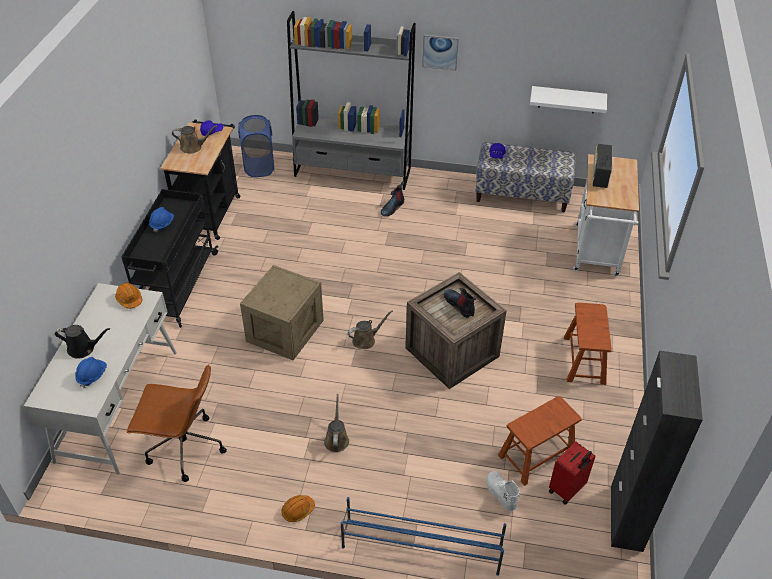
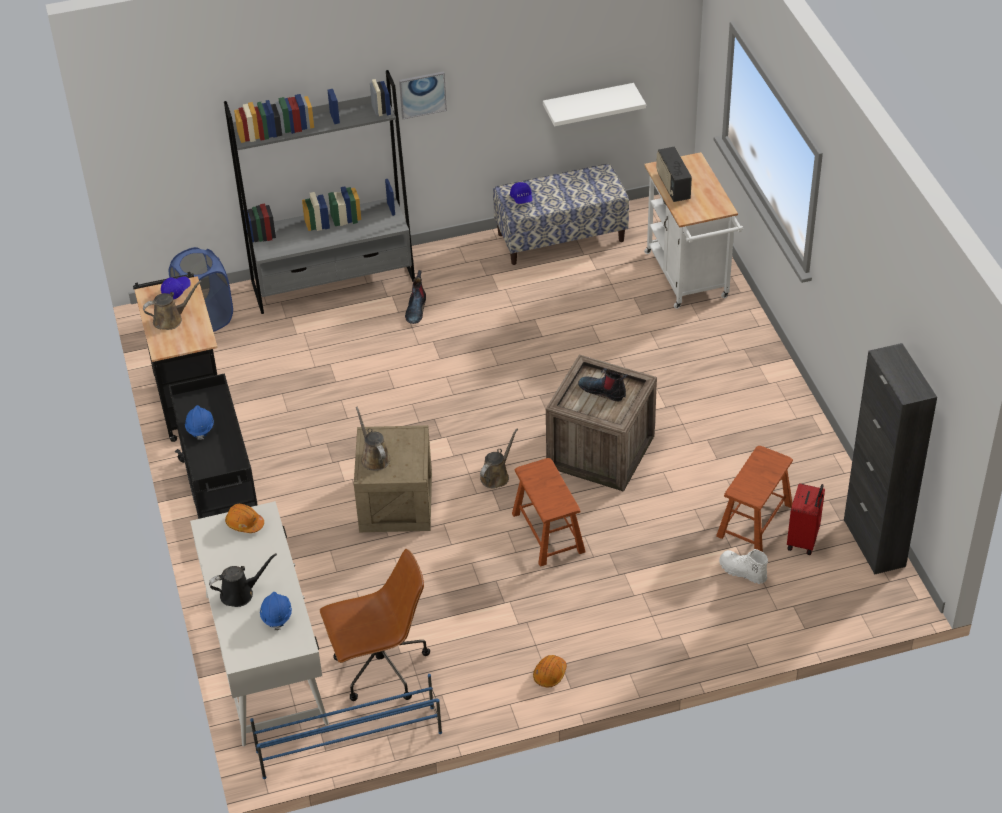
camera: 25 degrees left, 0 degrees up
brown watering can [324,394,349,453] -> brown watering can moved to [356,407,391,471]
blue shoe rack [341,497,507,576] -> blue shoe rack moved to [250,674,442,779]
brown stool [564,303,612,385] -> brown stool moved to [512,458,586,566]

